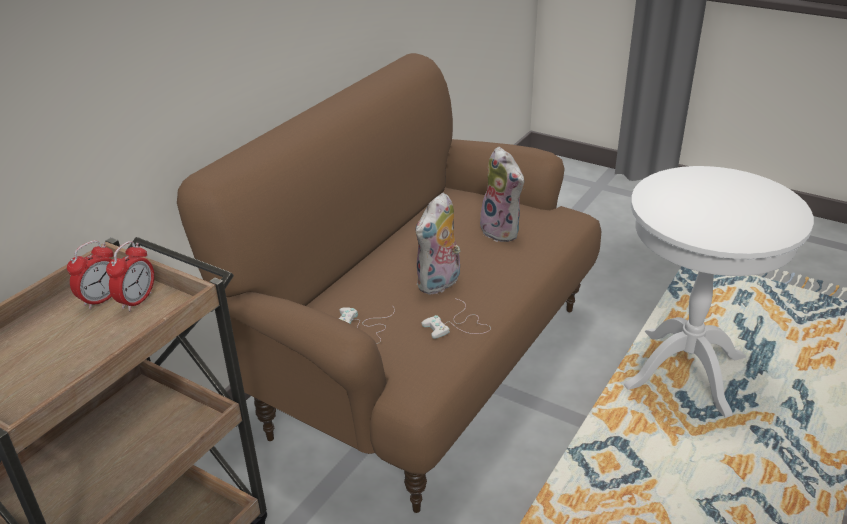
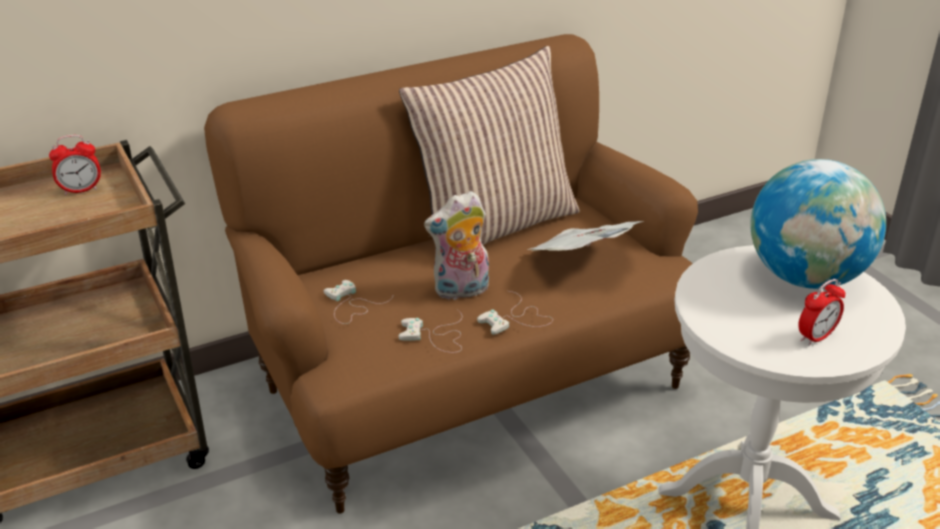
camera: 30 degrees right, 0 degrees up
alarm clock [106,241,154,311] -> alarm clock moved to [798,279,846,346]
plush toy [480,147,525,242] -> newspaper [527,221,644,251]
none -> pillow [399,46,580,248]
none -> white game controller [477,291,553,335]
none -> globe [750,159,886,289]

